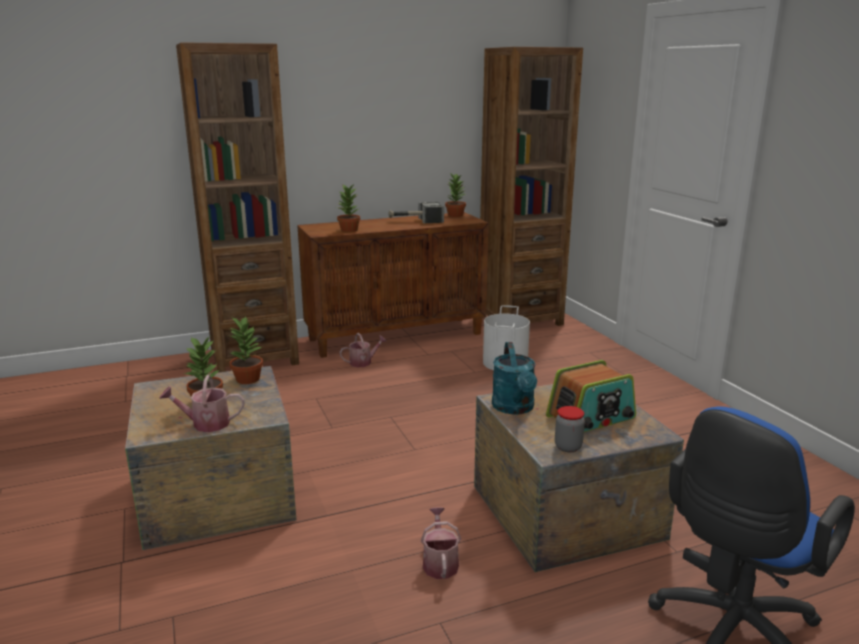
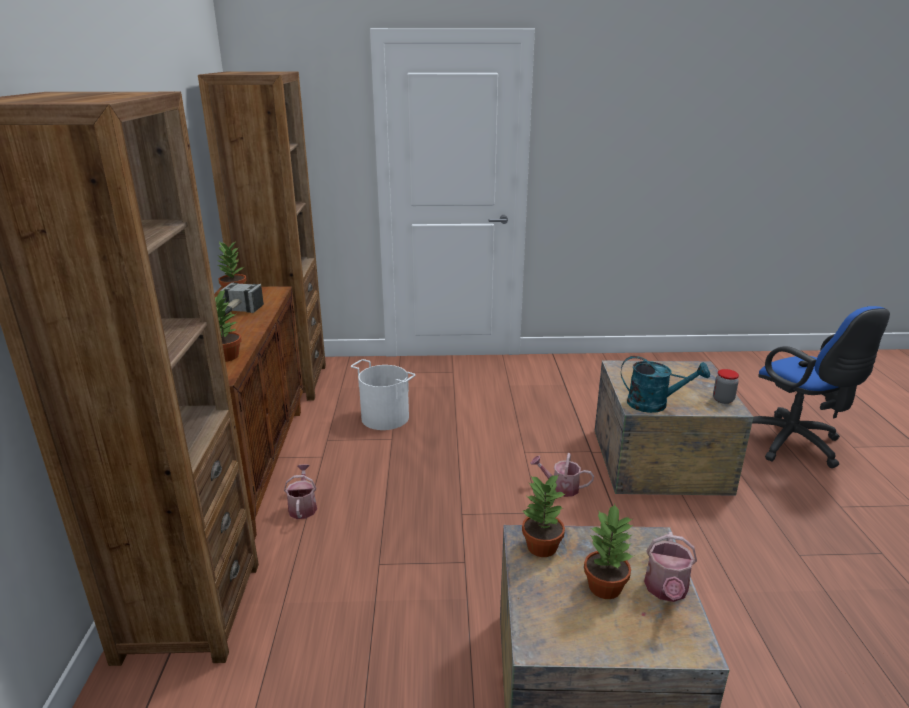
camera: 70 degrees left, 5 degrees up
watering can [421,507,461,579] -> watering can moved to [530,453,594,497]
radio [546,360,636,432] -> none

